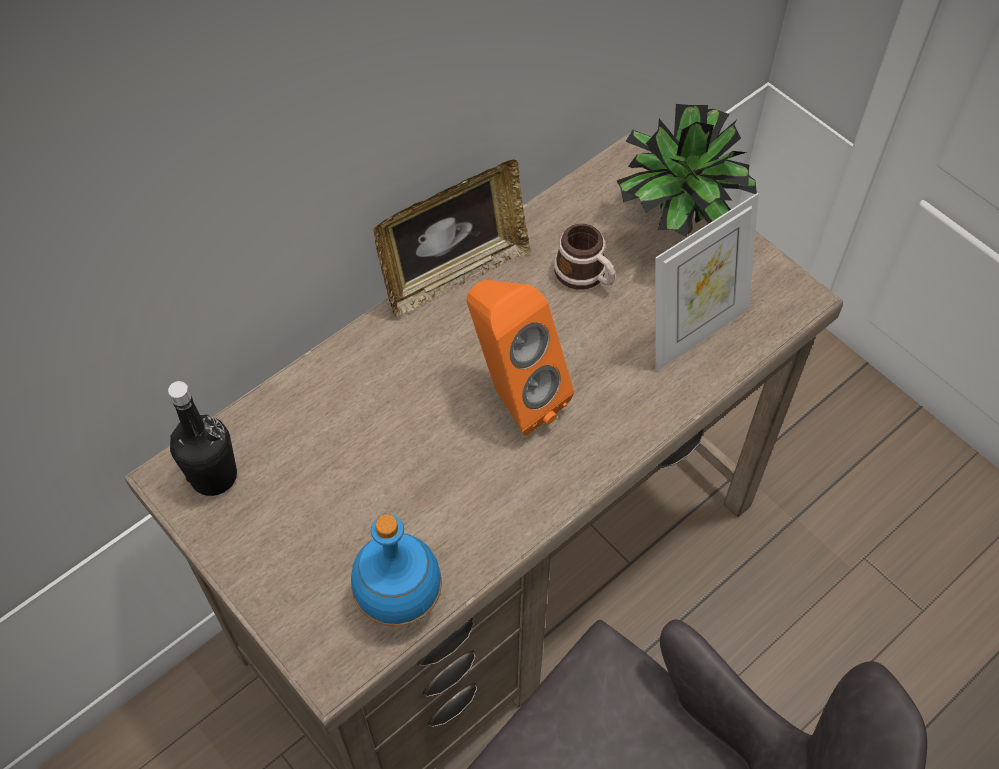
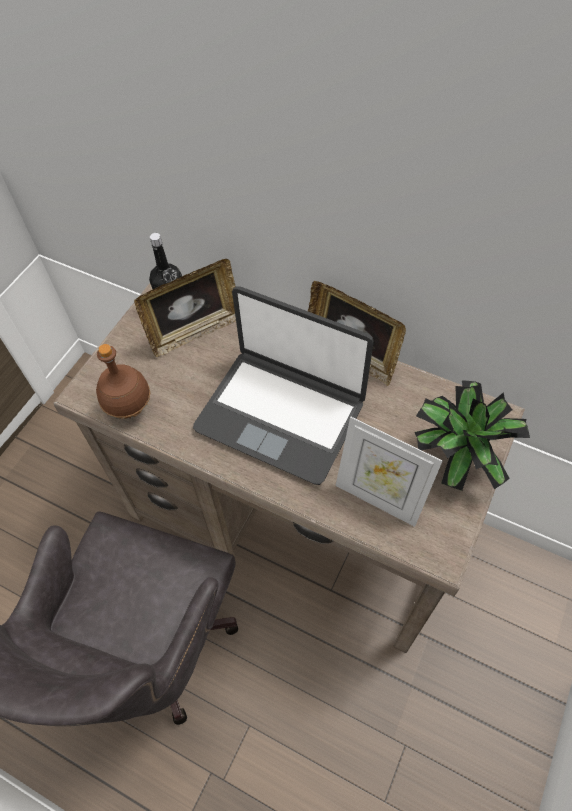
camera: 70 degrees right, 0 degrees up
blue bottle [351,514,442,626] -> brown bottle [96,344,151,419]
orange speaker [467,280,574,436] -> laptop [193,286,373,485]
mug [554,224,615,290] -> none
none -> picture frame [134,259,236,357]

